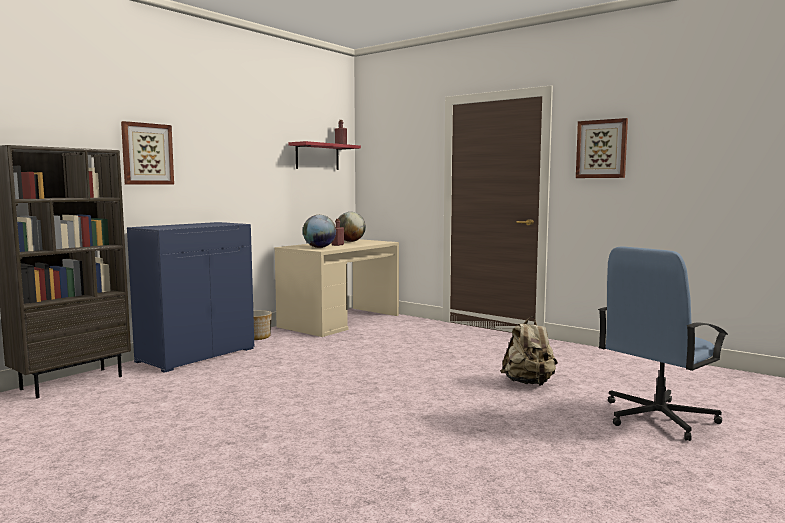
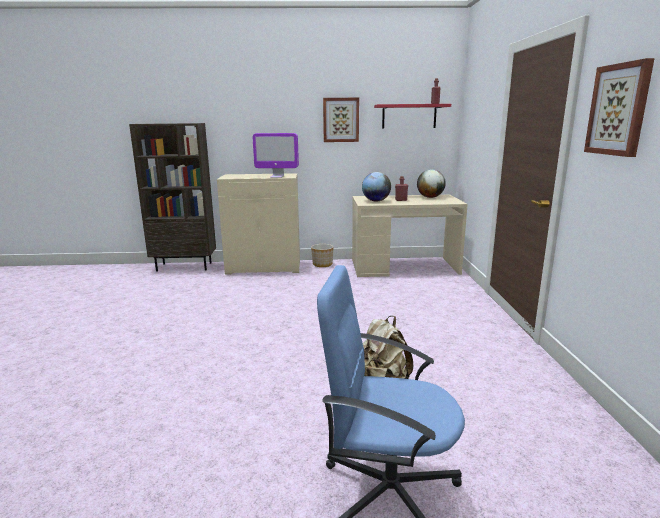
camera: 50 degrees right, 10 degrees up
picture [121,121,174,185] -> picture moved to [323,98,359,142]
blue cabinet [127,222,254,373] -> beige cabinet [217,173,300,274]
none -> monitor [253,133,299,178]

